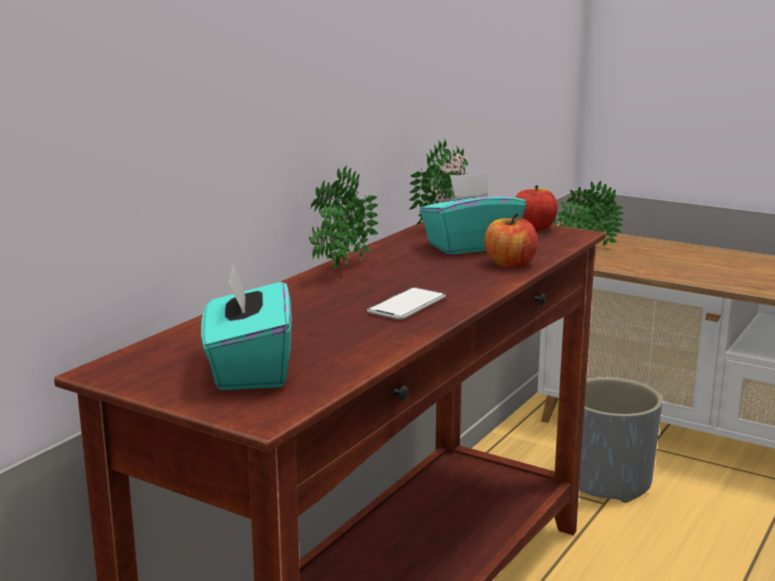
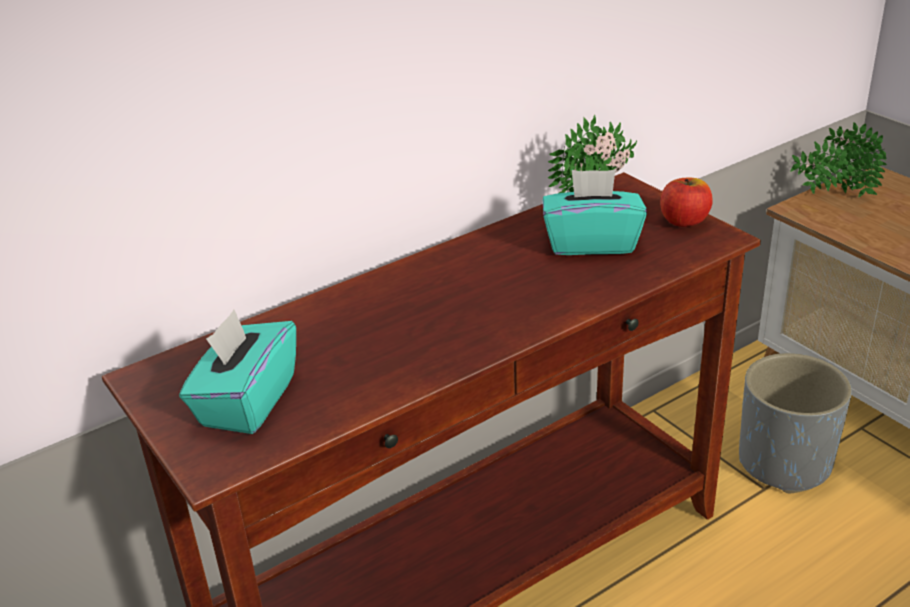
camera: 25 degrees right, 15 degrees up
potted plant [309,165,378,277] -> none
phone [367,287,446,320] -> none
apple [484,213,538,267] -> none

